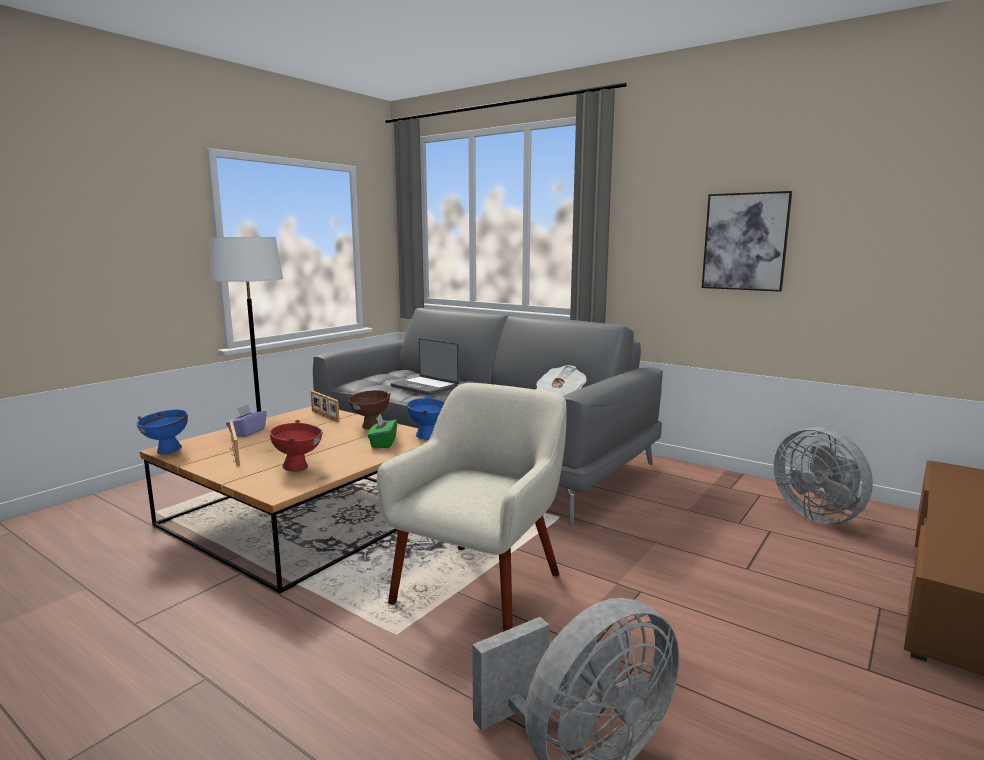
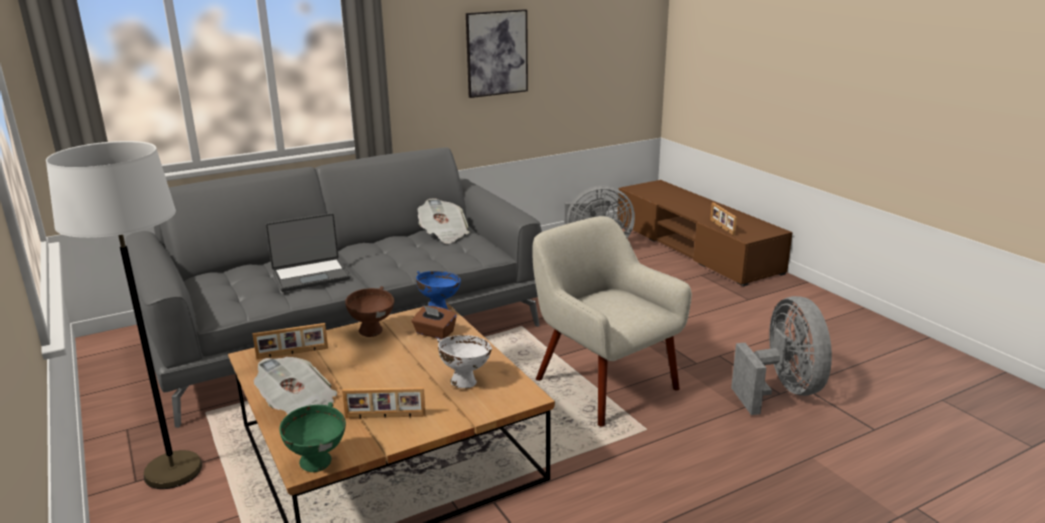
camera: 65 degrees left, 10 degrees up
blue bowl [137,410,188,455] -> green bowl [279,402,346,472]
purple tissue box [226,404,267,437] -> newspaper [254,357,337,414]
red bowl [270,420,323,471] -> white bowl [437,335,492,388]
green tissue box [368,414,397,448] -> brown tissue box [411,306,457,339]
none -> picture frame [710,202,737,236]

